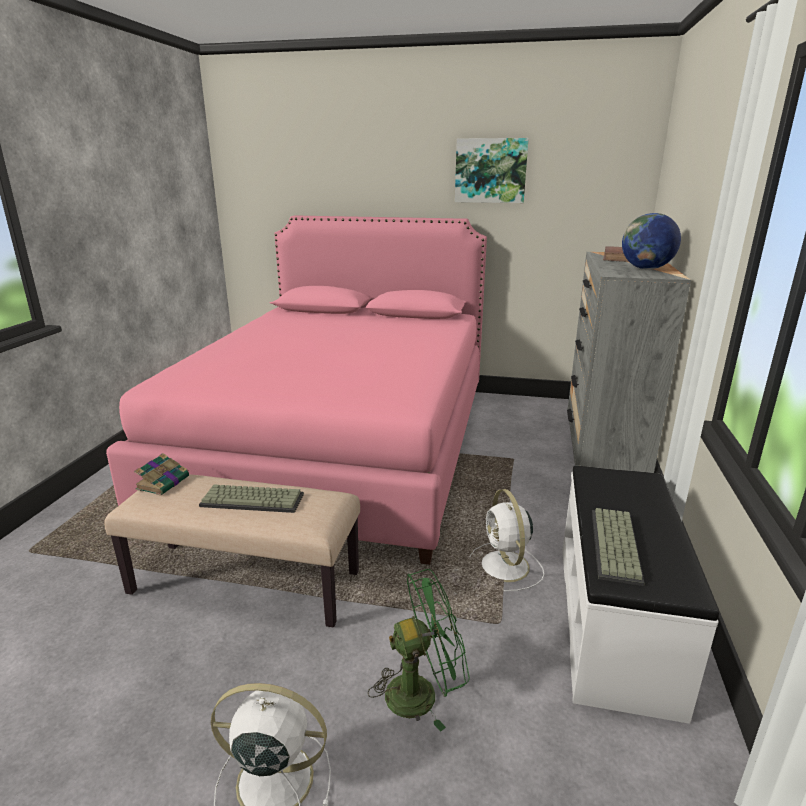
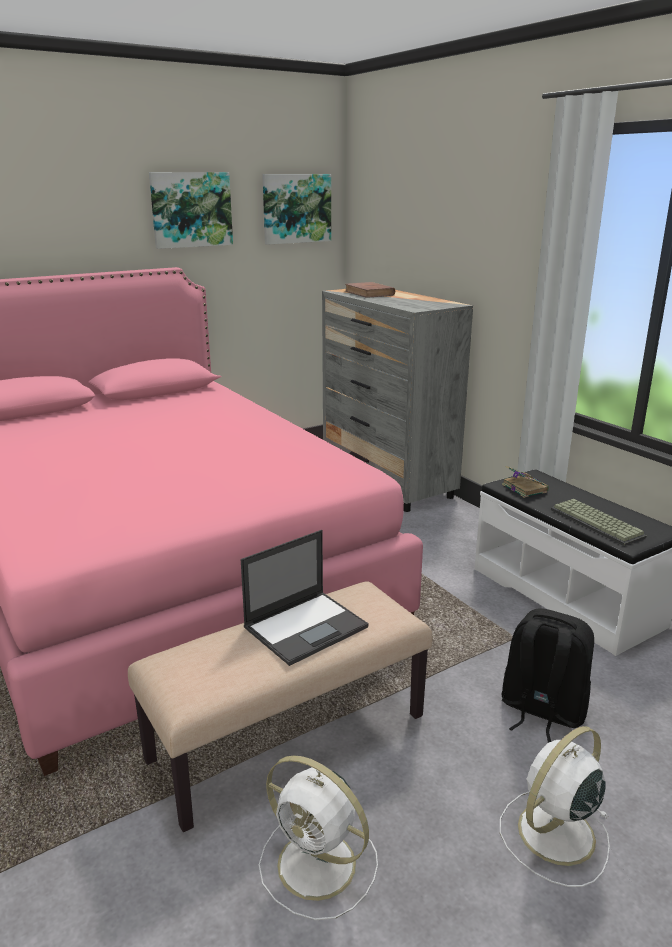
camera: 45 degrees left, 0 degrees up
book [134,453,189,495] -> book moved to [502,466,549,498]
keyboard [199,485,304,513] -> laptop [241,530,369,666]
green fan [368,569,470,731] -> black backpack [502,608,594,743]
white fan [470,489,544,591] -> white fan moved to [259,755,378,920]
globe [622,213,681,269] -> none
none -> picture [262,174,331,245]

